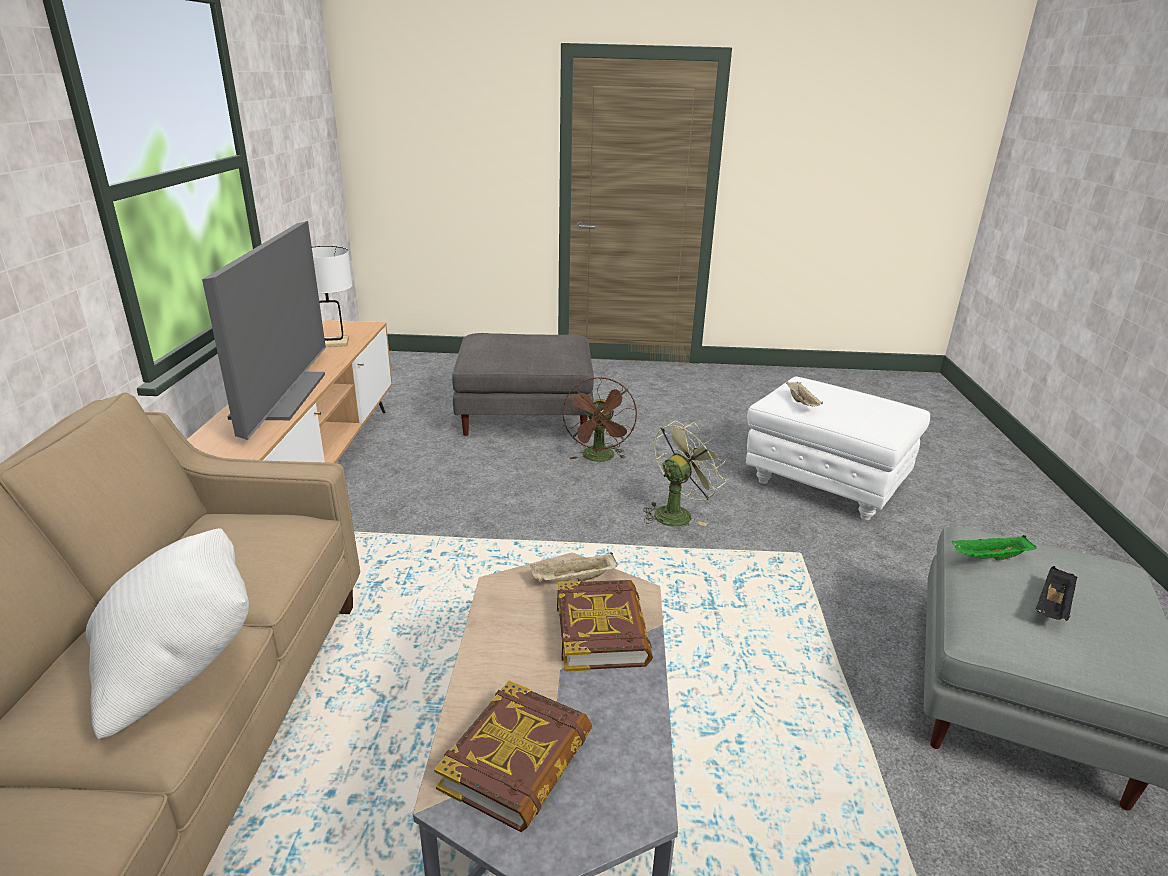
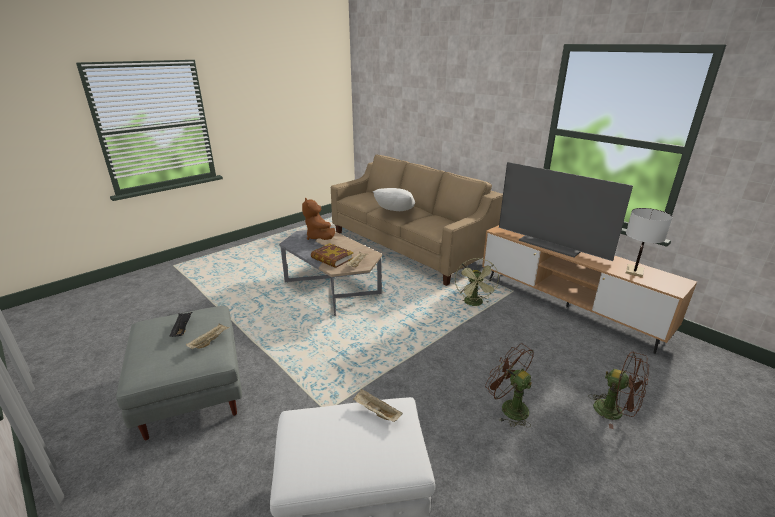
camera: 135 degrees right, 0 degrees up
book [434,680,592,832] -> brown plush toy [302,198,335,240]
grey ottoman [452,333,594,436] -> brown fan [588,351,649,429]
green fan [643,421,726,526] -> green fan moved to [455,258,499,306]
green tray [952,535,1037,561] -> beige tray [186,324,230,349]

